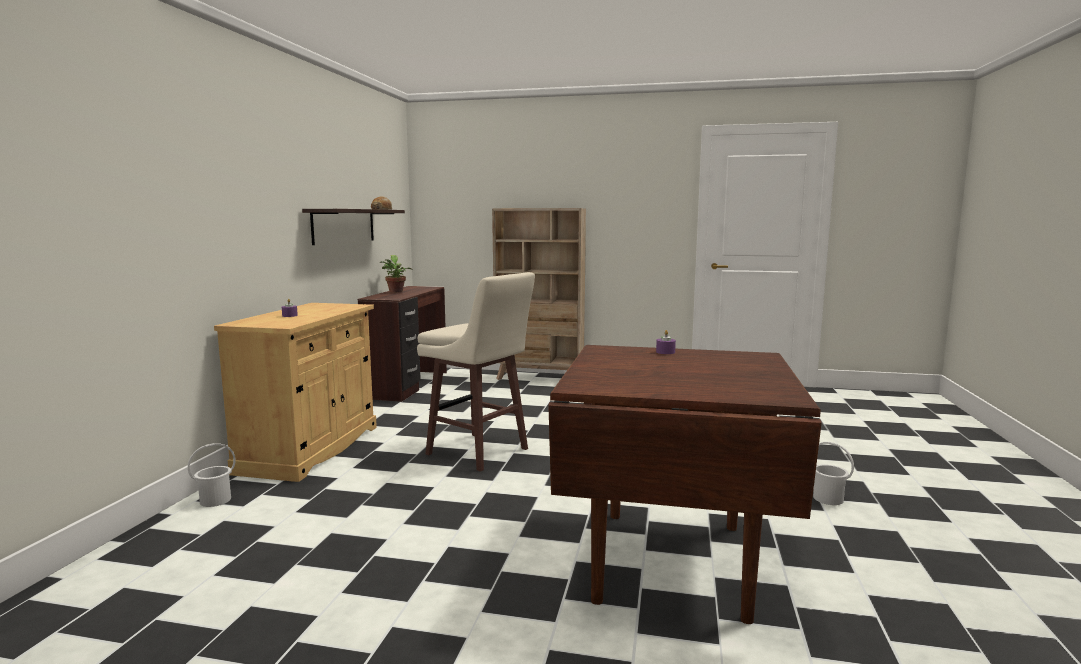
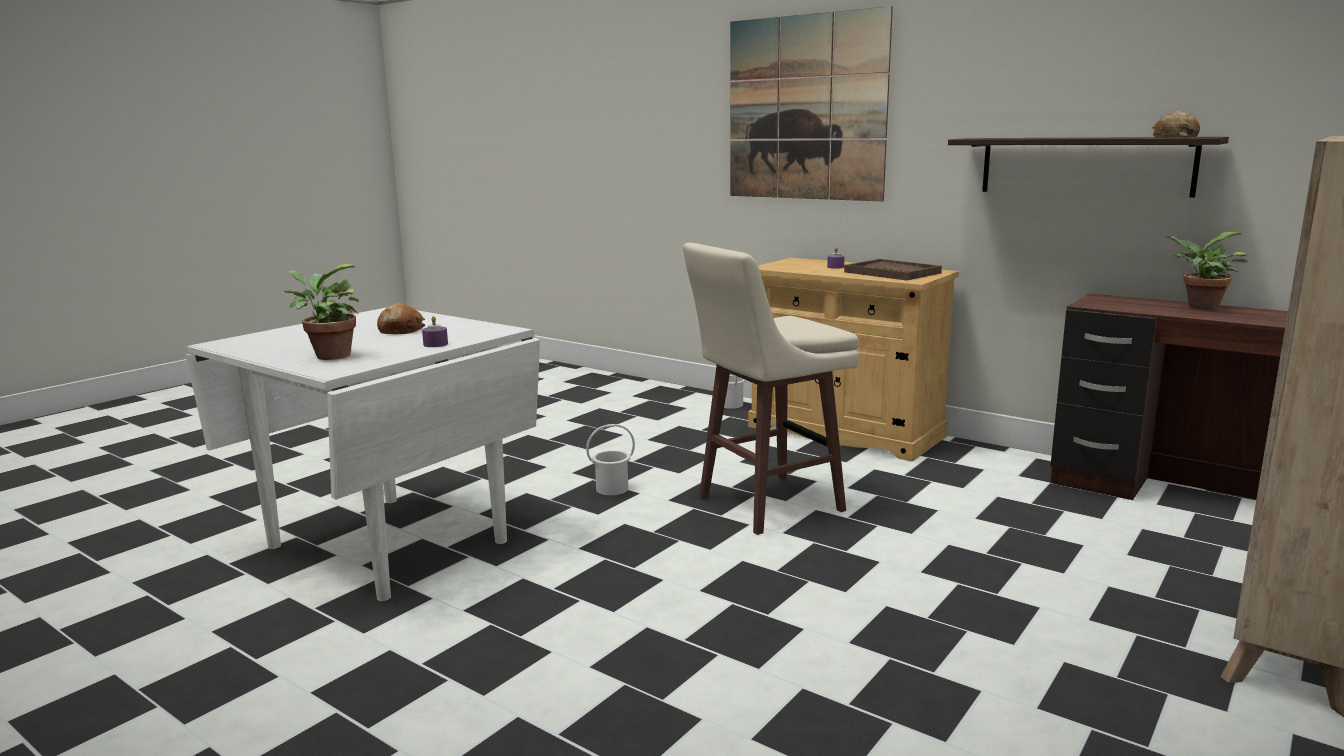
camera: 115 degrees right, 5 degrees up
brown dining table [548,345,822,624] -> white dining table [185,307,540,601]
white bucket [813,442,854,505] -> white bucket moved to [586,424,635,495]
none -> potted plant [284,264,359,360]
none -> bread [377,303,425,334]
none -> picture [730,6,893,201]
none -> brown tray [844,259,942,281]

